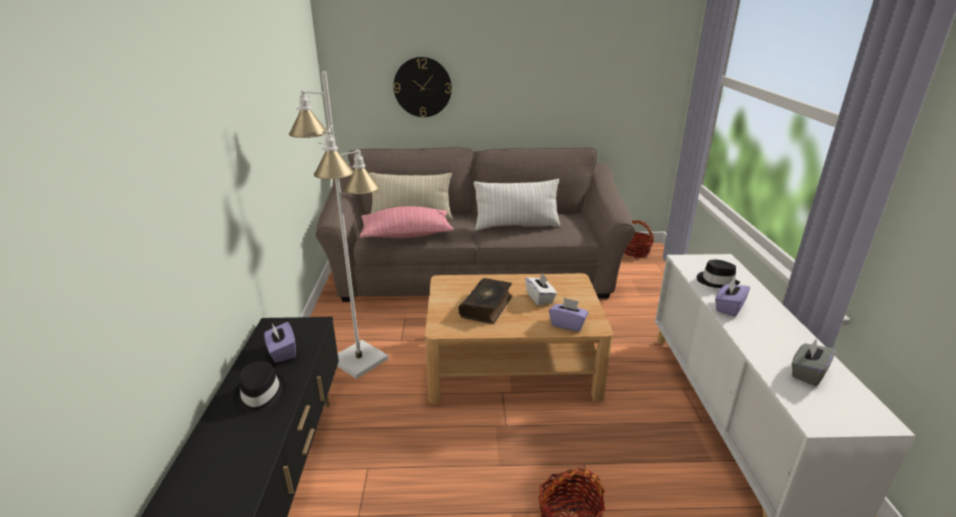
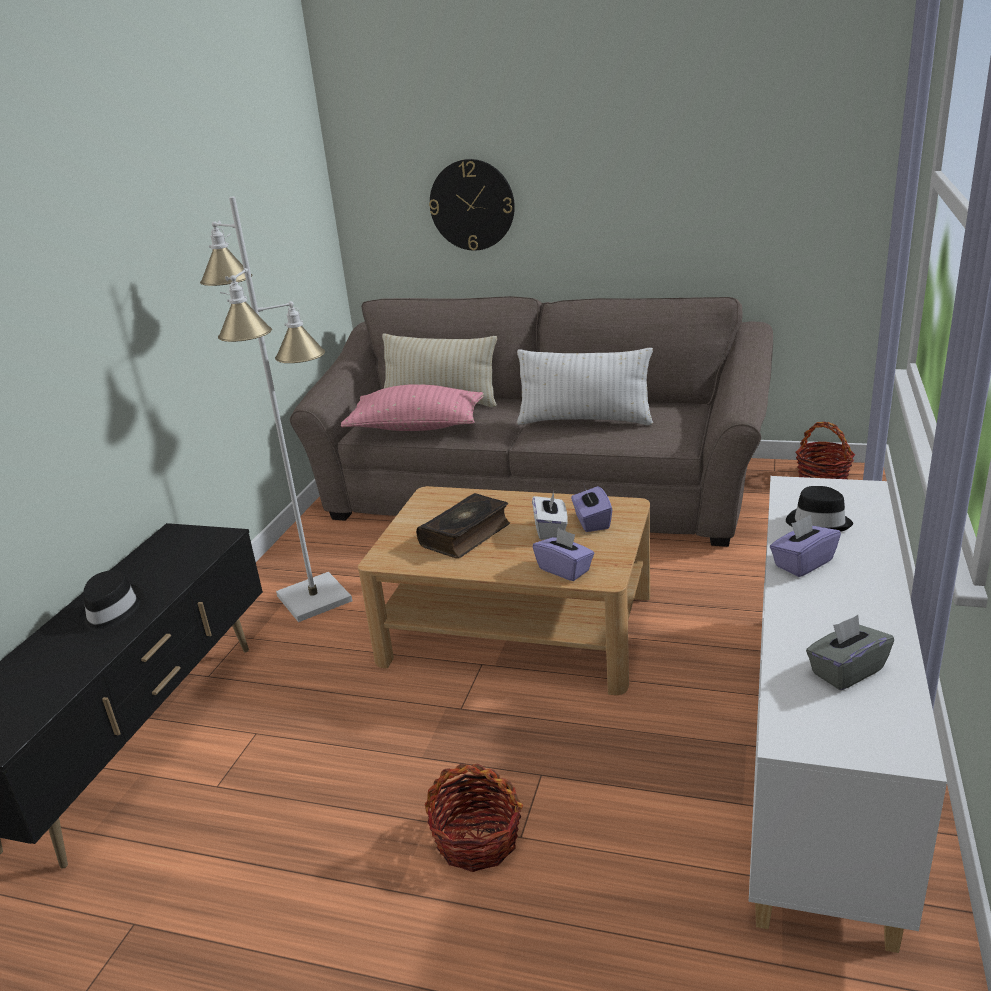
camera: 20 degrees right, 0 degrees up
purple tissue box [264,322,296,363] -> purple tissue box moved to [571,486,612,532]

